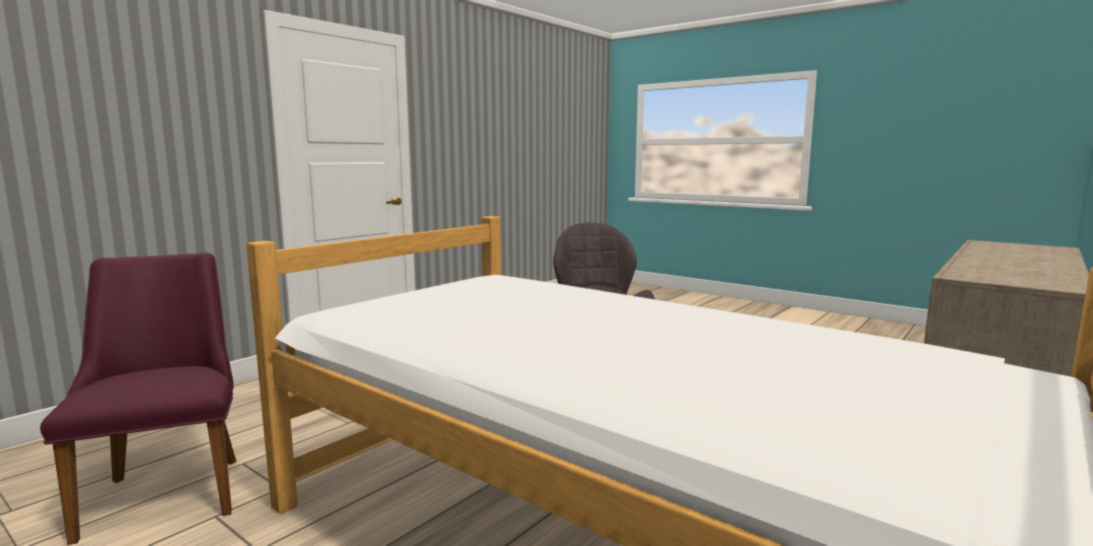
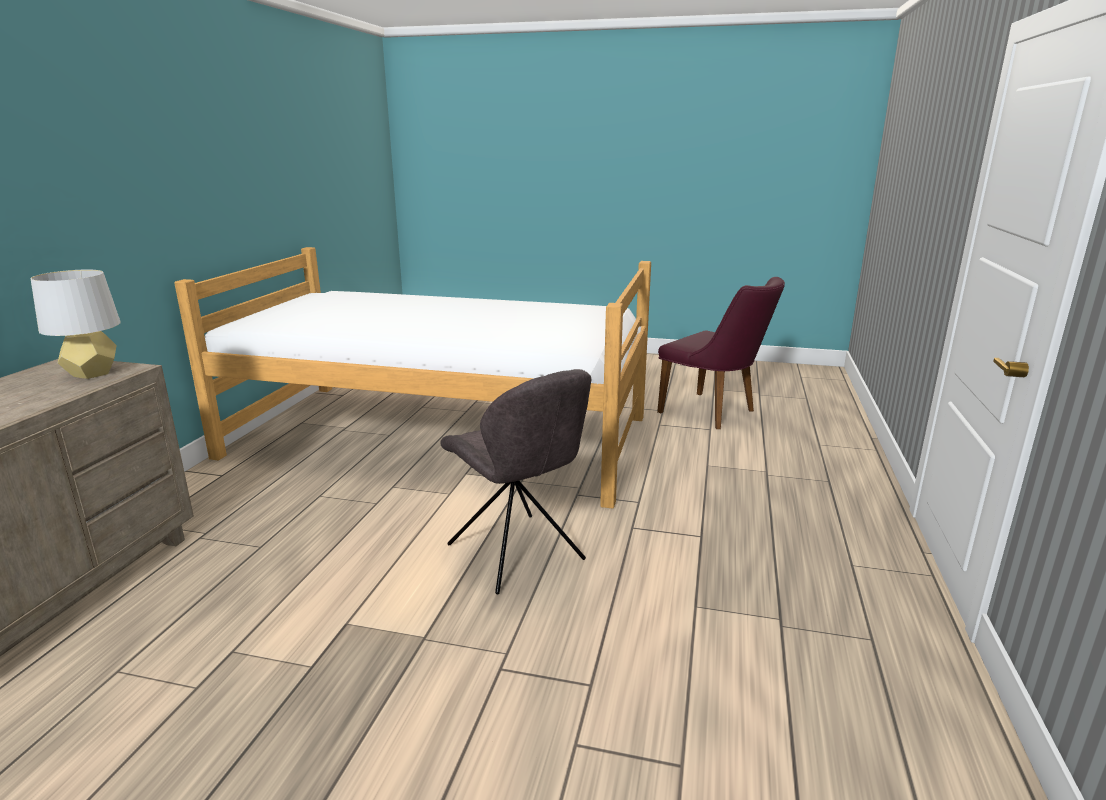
camera: 155 degrees right, 10 degrees up
none -> grey table lamp [30,270,121,379]

